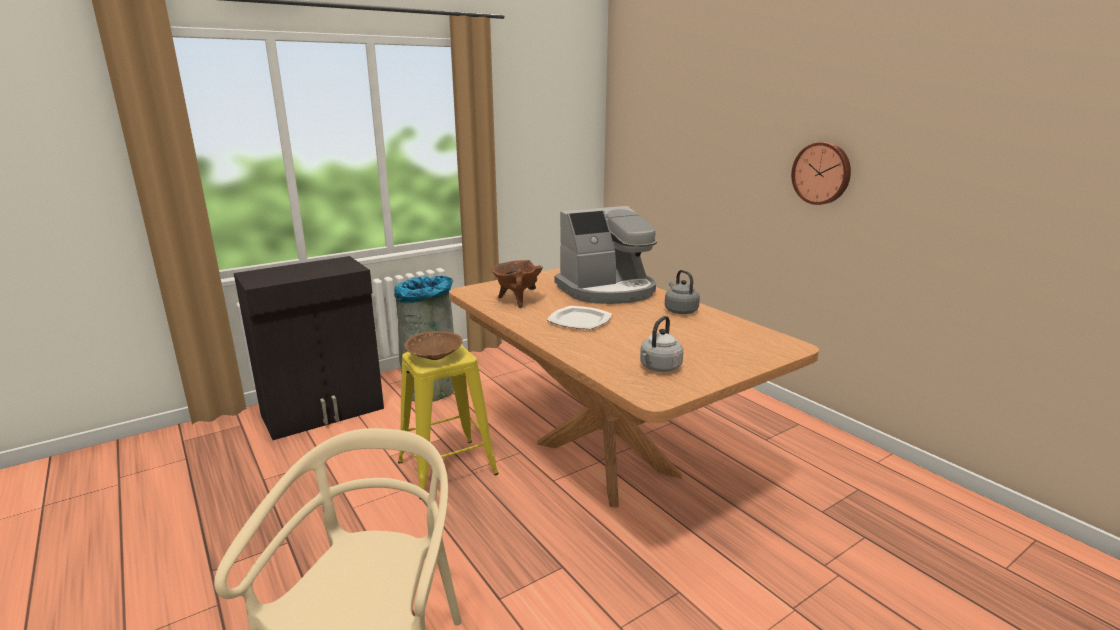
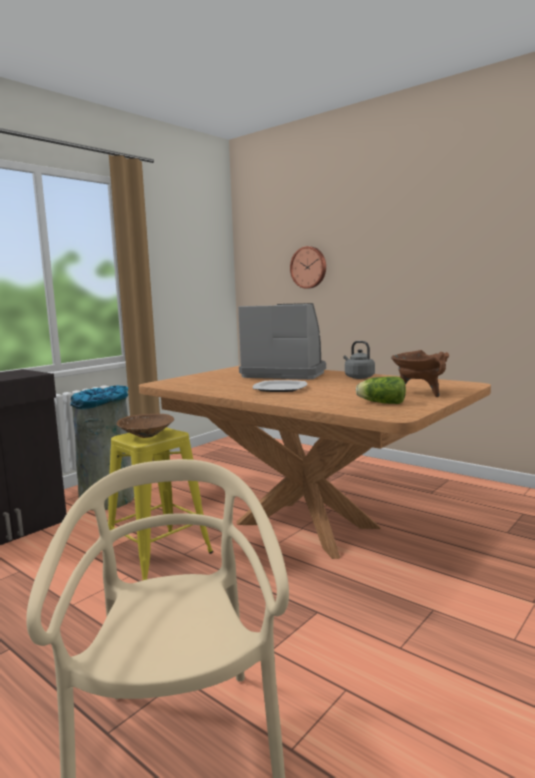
camera: 15 degrees left, 10 degrees down
brown cooking pot [491,260,543,308] -> brown cooking pot moved to [391,350,449,397]
coffee machine [555,206,657,304] -> coffee machine turned 120 degrees counterclockwise [238,303,326,380]
grey kettle [640,316,683,372] -> lettuce [356,376,406,404]
wall clock [791,142,851,205] -> wall clock moved to [290,246,326,289]

